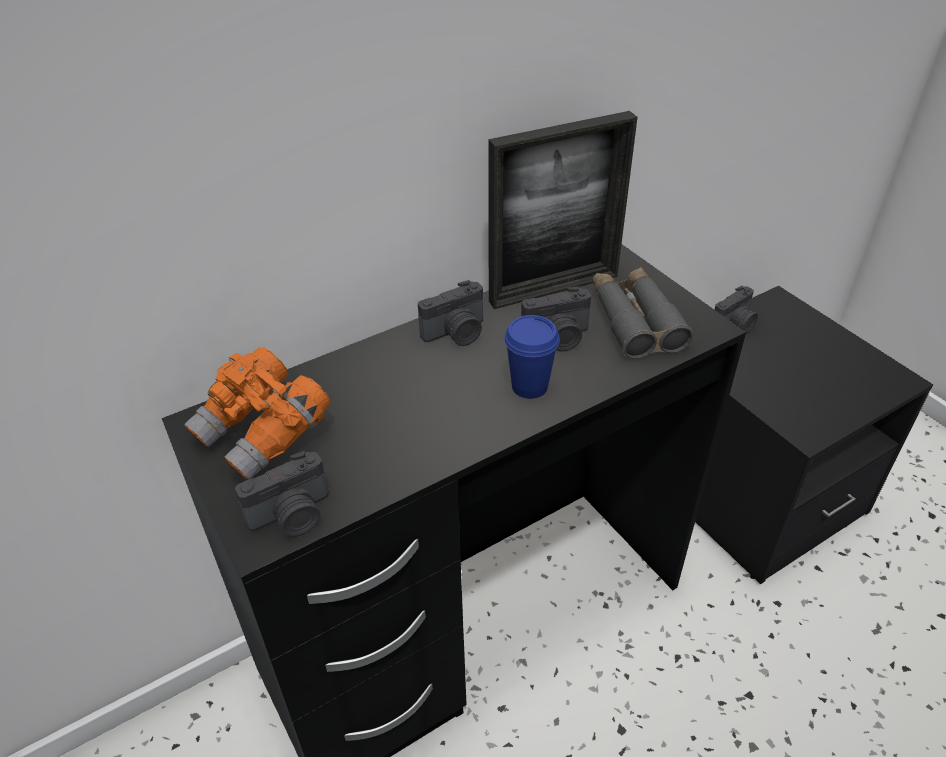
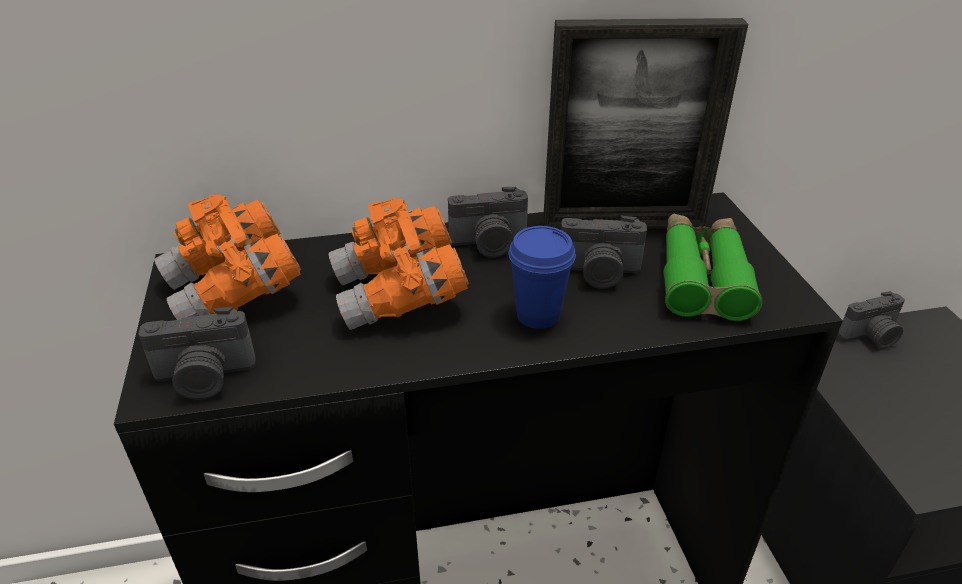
camera: 20 degrees right, 5 degrees down
grey binoculars [593,267,693,359] -> green binoculars [663,214,762,321]
none -> orange binoculars [329,198,469,330]

